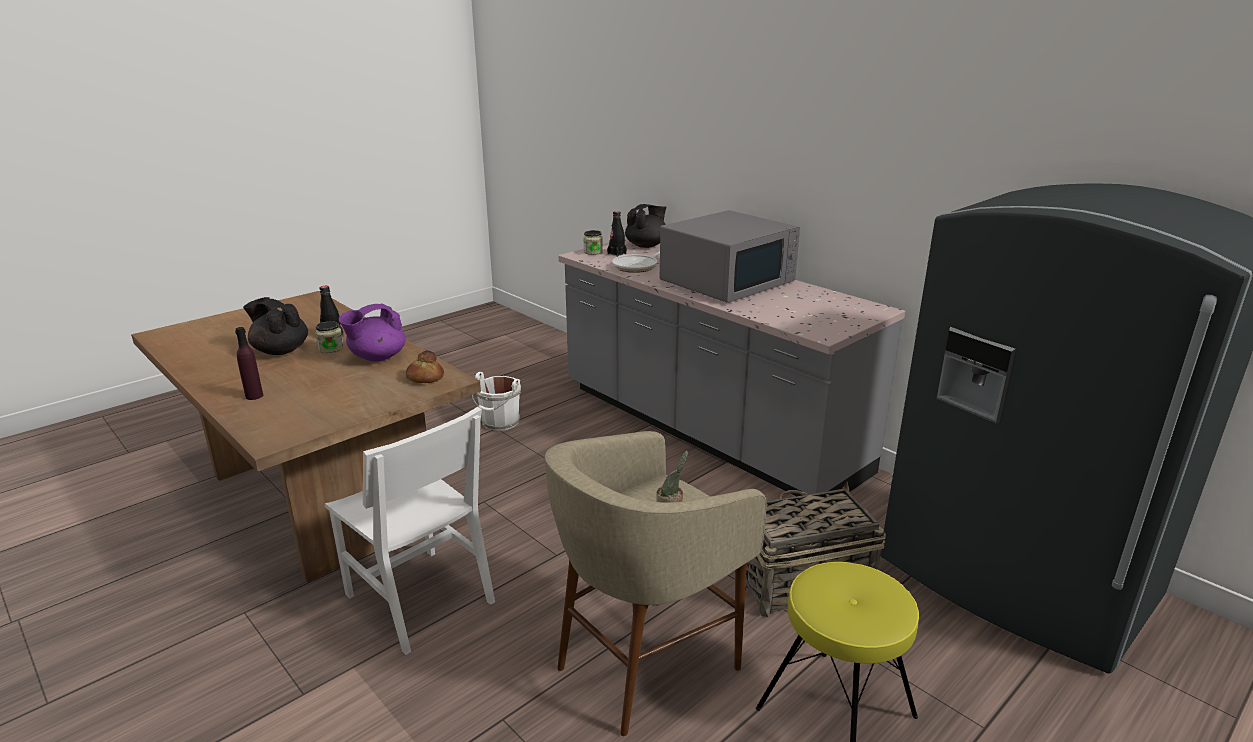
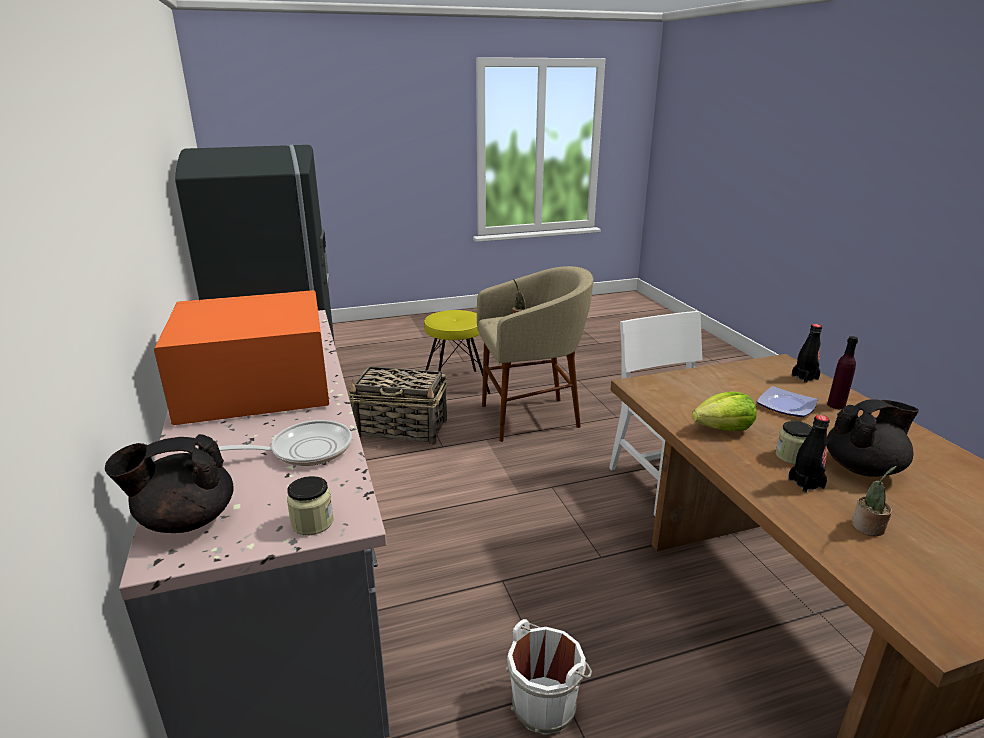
camera: 155 degrees left, 0 degrees up
black teapot [243,297,308,355] -> black teapot turned 75 degrees counterclockwise [826,399,919,477]
purple teapot [339,304,406,361] -> lettuce [692,392,757,431]
bread [406,350,444,383] -> none
black bottle [607,211,627,257] -> black bottle moved to [791,324,822,383]
grey microwave [660,210,800,303] -> orange microwave [154,290,329,425]
none -> plate [757,386,818,417]
none -> potted plant [852,466,897,536]

